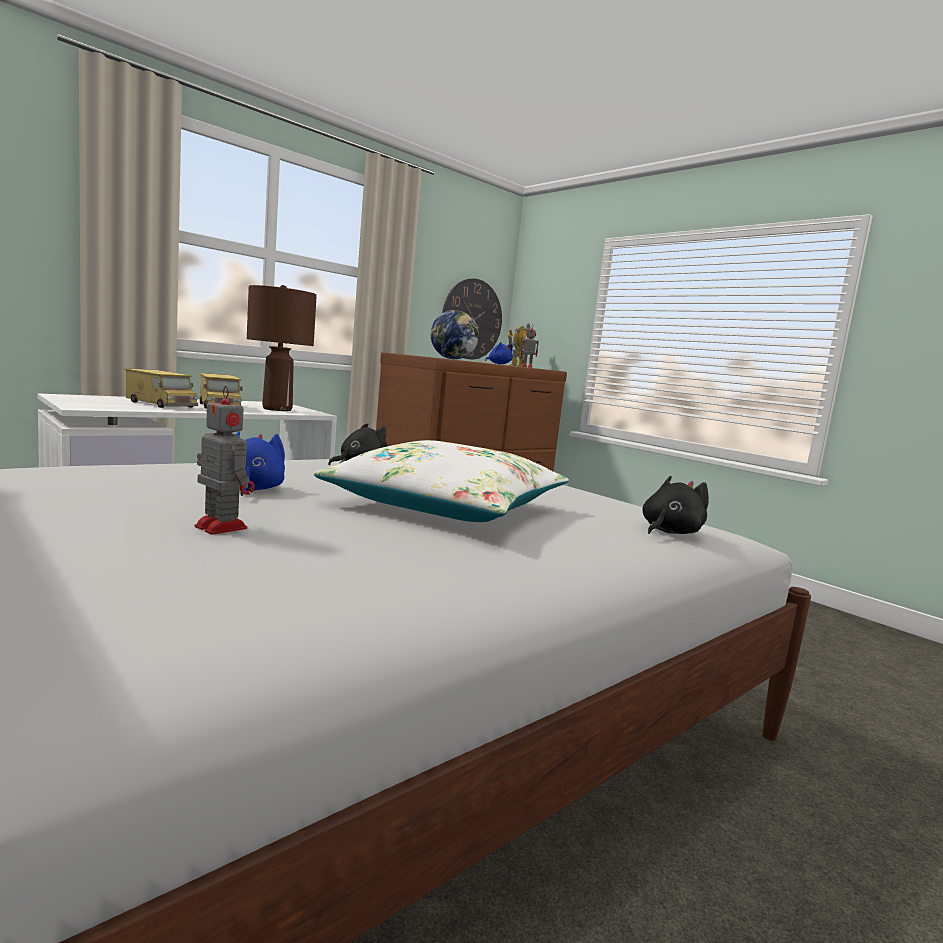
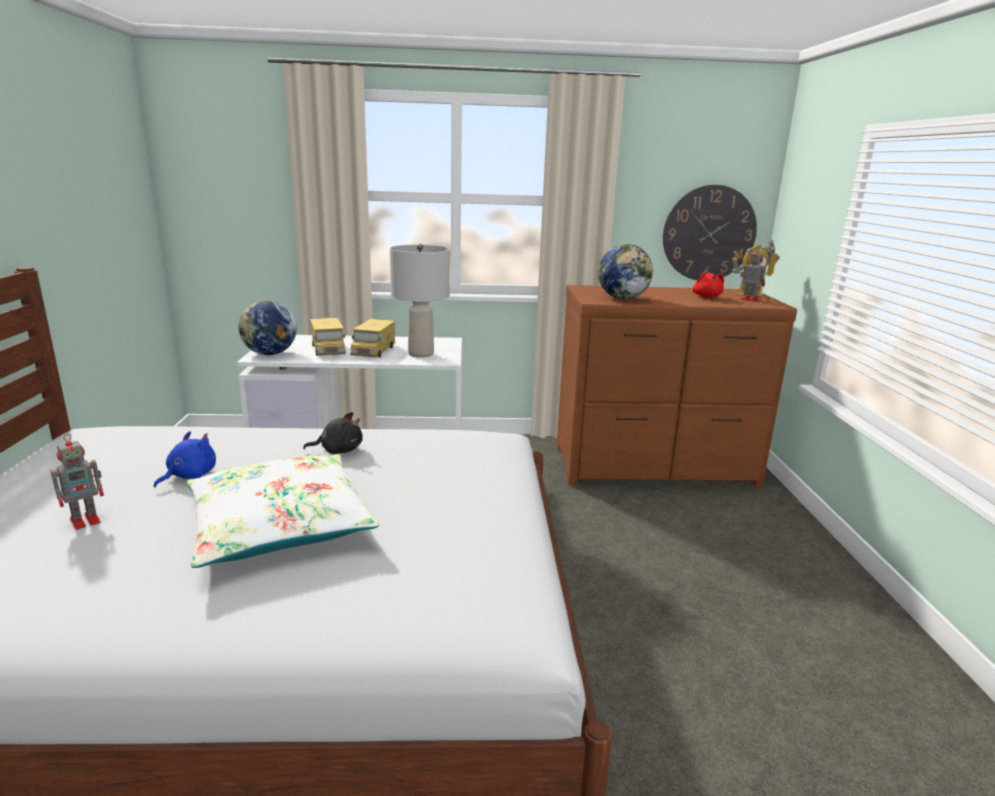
camera: 40 degrees right, 10 degrees up
toy robot [195,386,255,535] -> toy robot turned 60 degrees clockwise [51,434,104,530]
brown table lamp [247,285,317,411] -> grey table lamp [390,244,450,358]
blue plush toy [485,342,513,364] -> red plush toy [692,272,724,297]
black plush toy [642,476,709,534] -> none
none -> globe [238,300,297,355]

